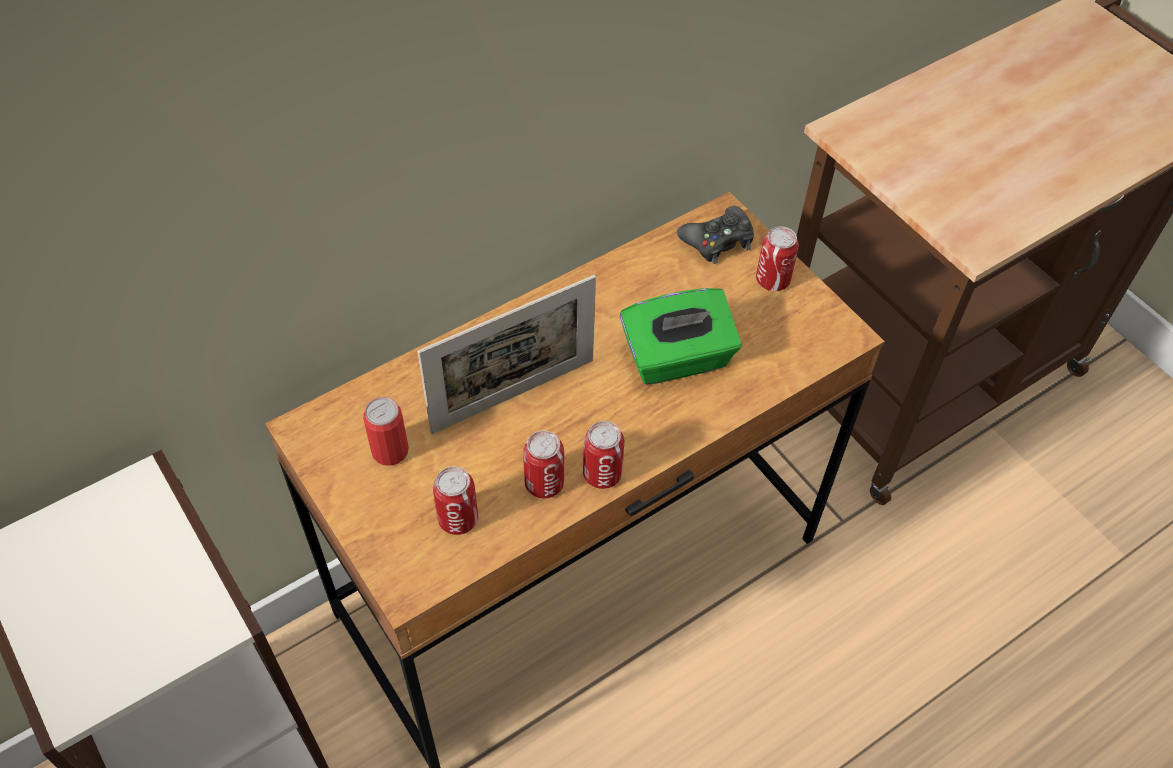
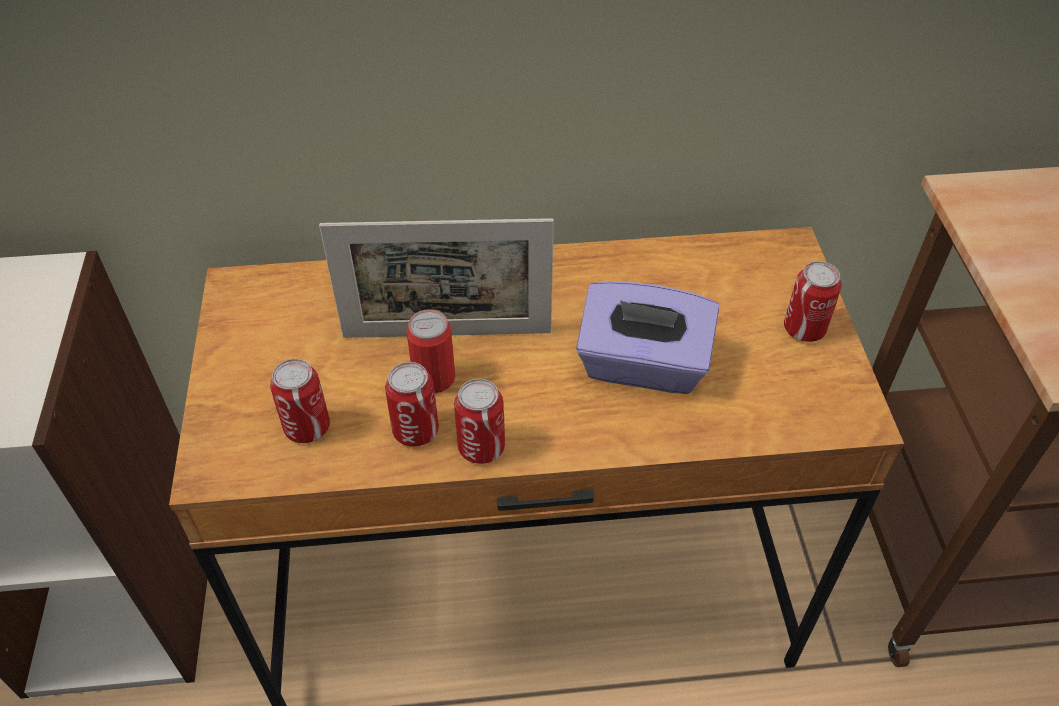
camera: 30 degrees right, 5 degrees down
can [363,397,409,466] -> can moved to [406,309,455,393]
green tissue box [620,288,742,385] -> purple tissue box [576,281,719,394]
black game controller [677,206,754,264] -> none

